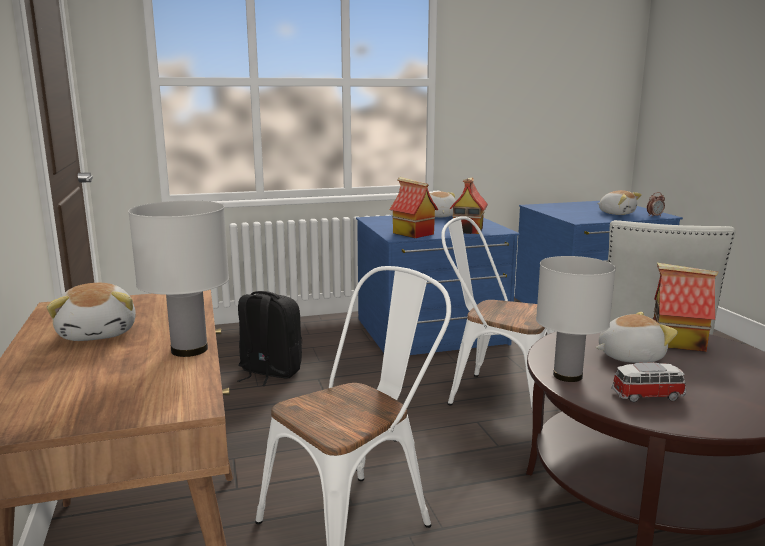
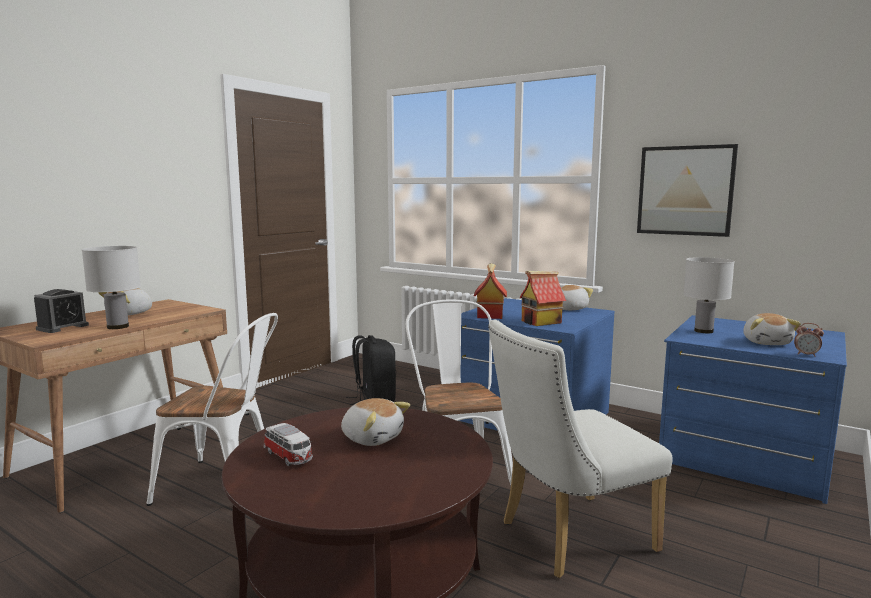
camera: 50 degrees right, 5 degrees down
white table lamp [536,256,616,382] -> white table lamp moved to [683,257,735,333]
toy house [653,263,719,352] -> none
none -> alarm clock [34,289,89,333]
none -> picture [637,144,738,237]

